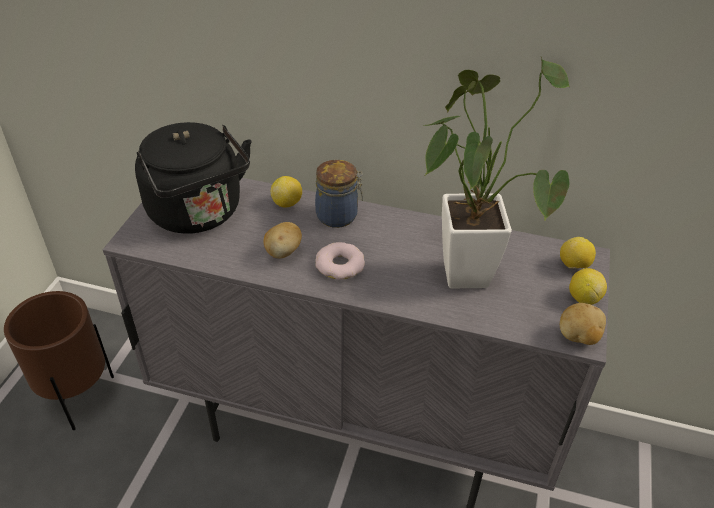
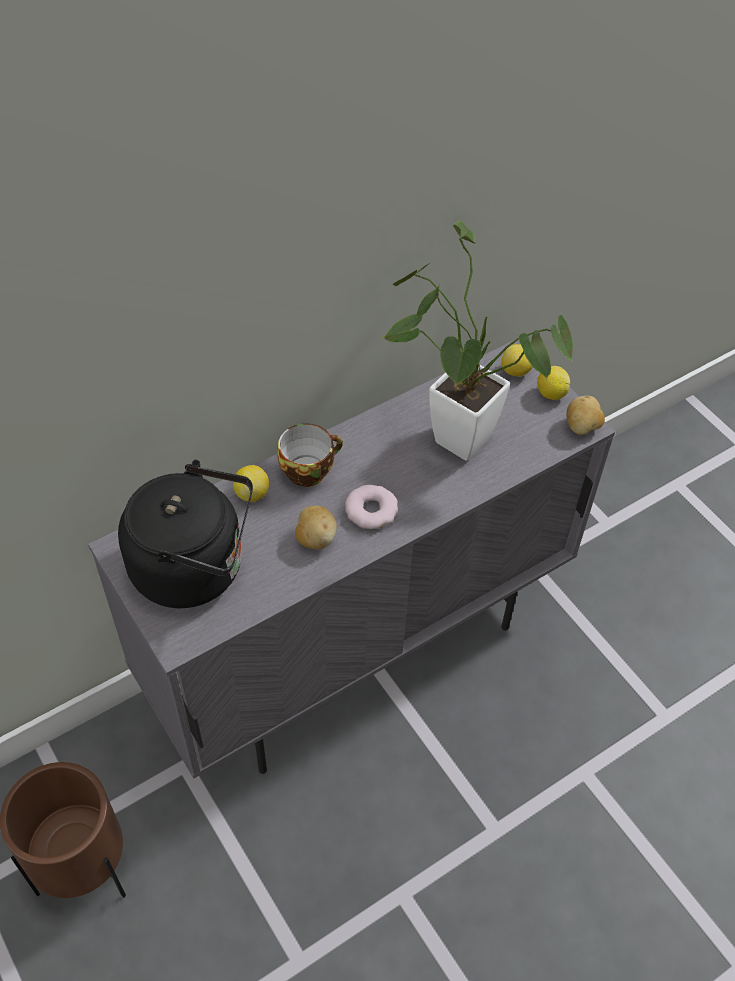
camera: 50 degrees left, 10 degrees up
jar [315,160,363,228] -> cup [277,423,343,487]

